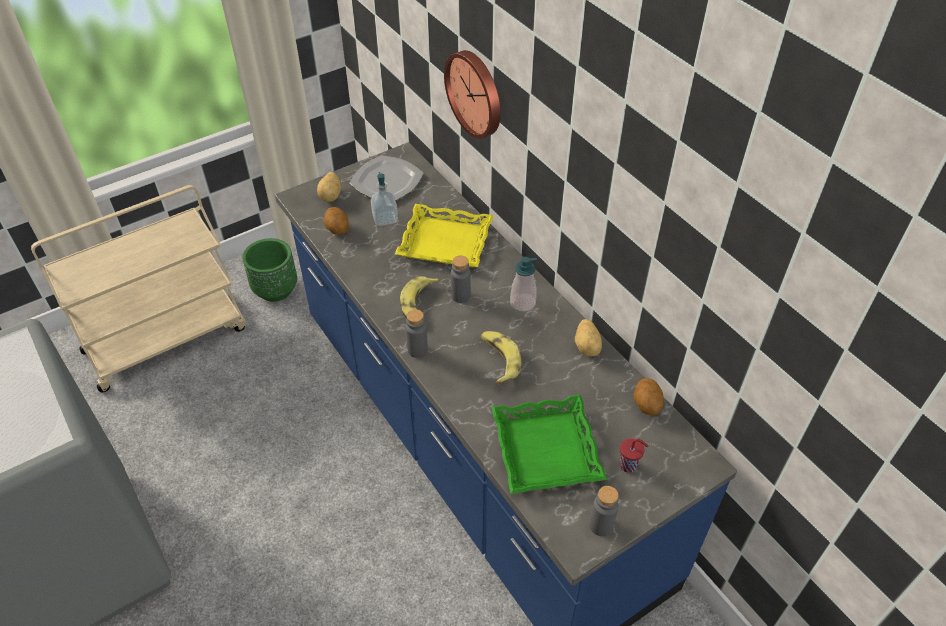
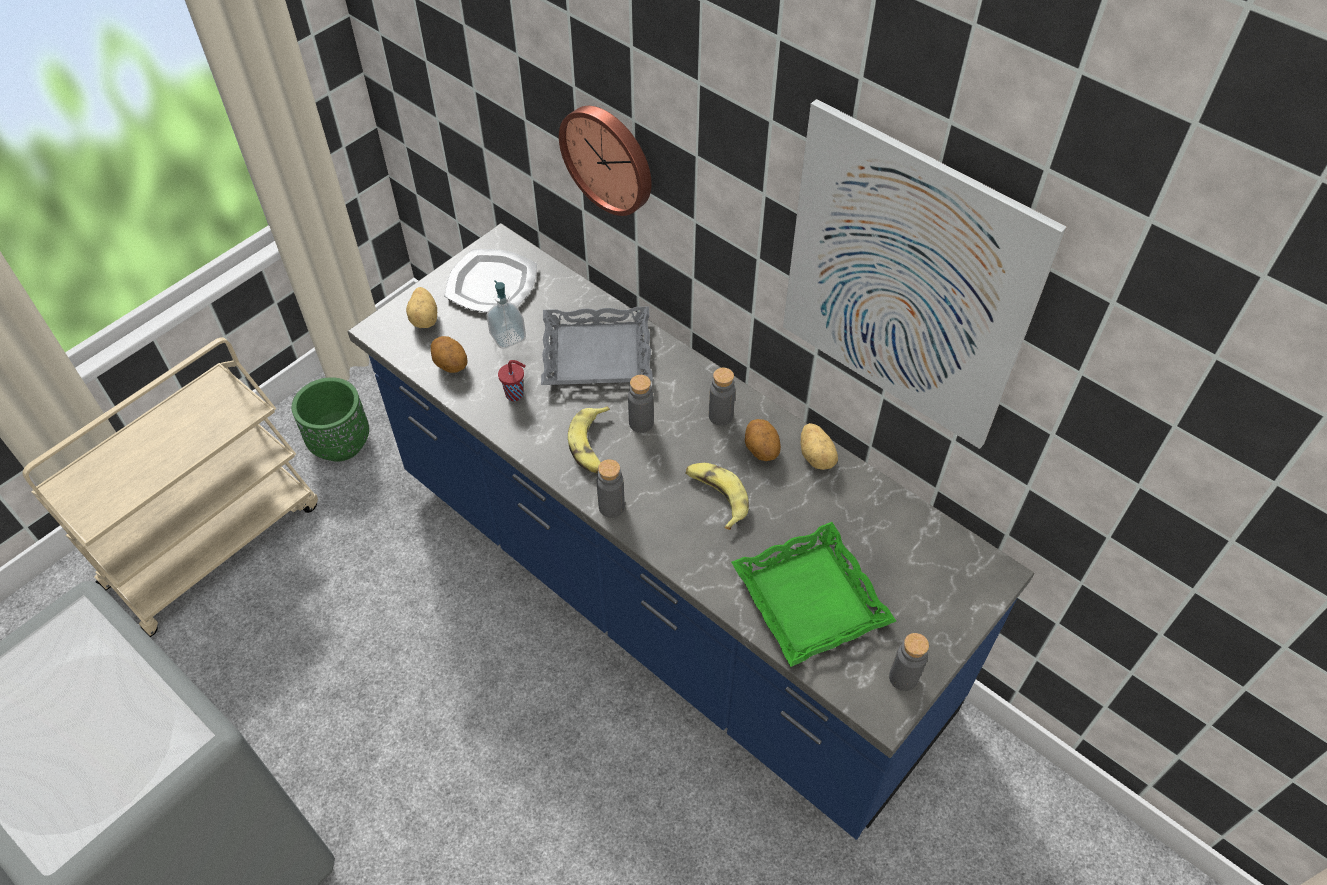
camera: 15 degrees left, 5 degrees up
yellow tray [395,204,494,267] -> grey tray [541,307,653,385]
soap dispenser [510,257,537,311] -> grey bottle [709,368,735,426]
red cup [620,439,648,473] -> red cup moved to [498,360,526,401]
potato [633,378,664,415] -> potato moved to [745,419,781,461]
none -> picture [783,99,1067,449]

